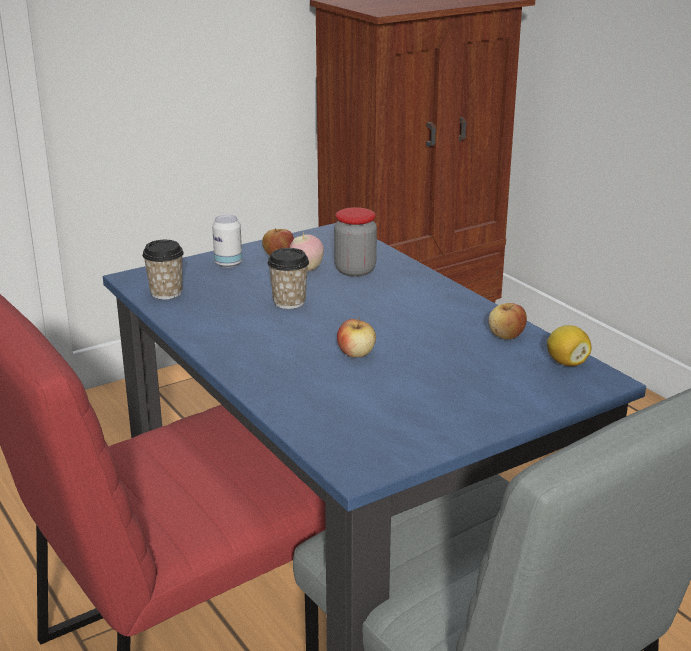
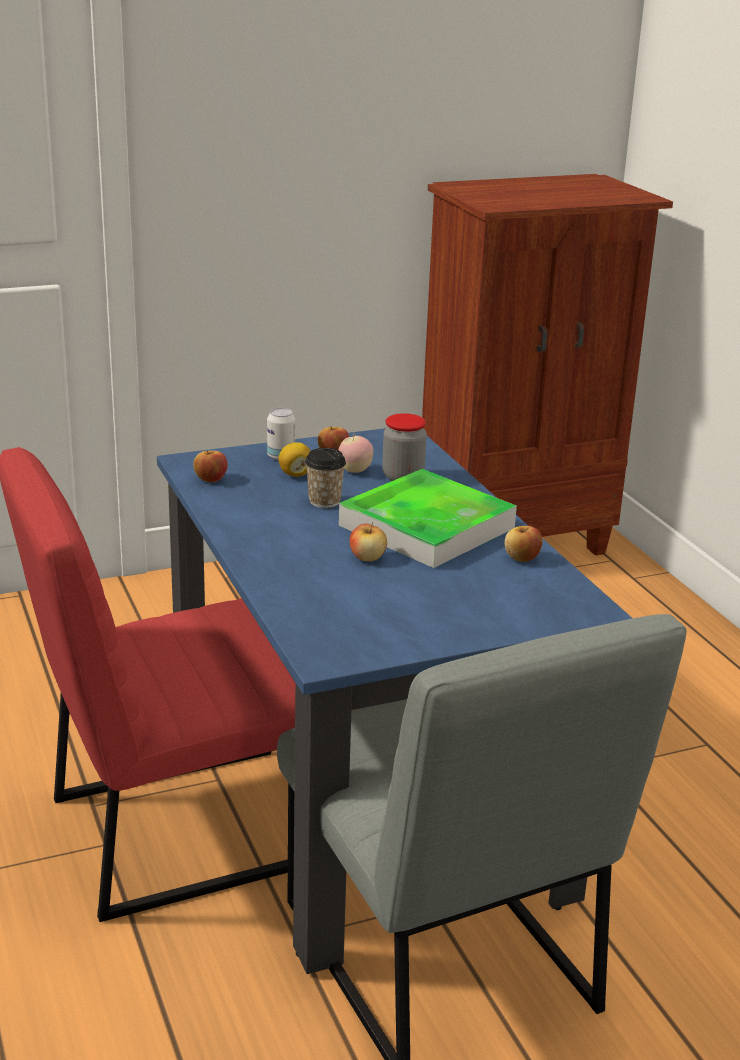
camera: 10 degrees right, 0 degrees up
cup [142,240,184,299] -> apple [193,451,227,482]
lemon [547,325,591,366] -> lemon moved to [278,442,311,477]
none -> tray [339,469,517,568]

